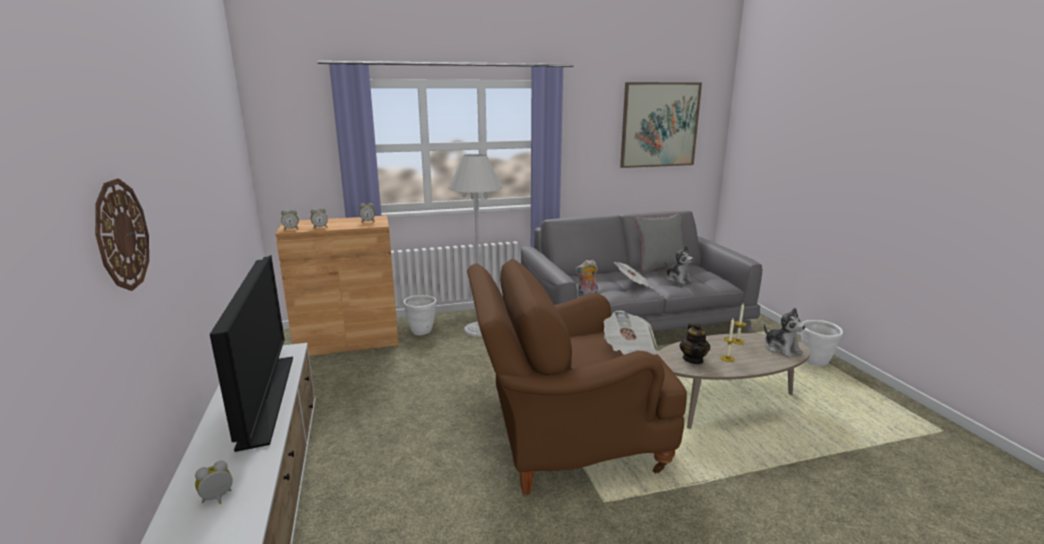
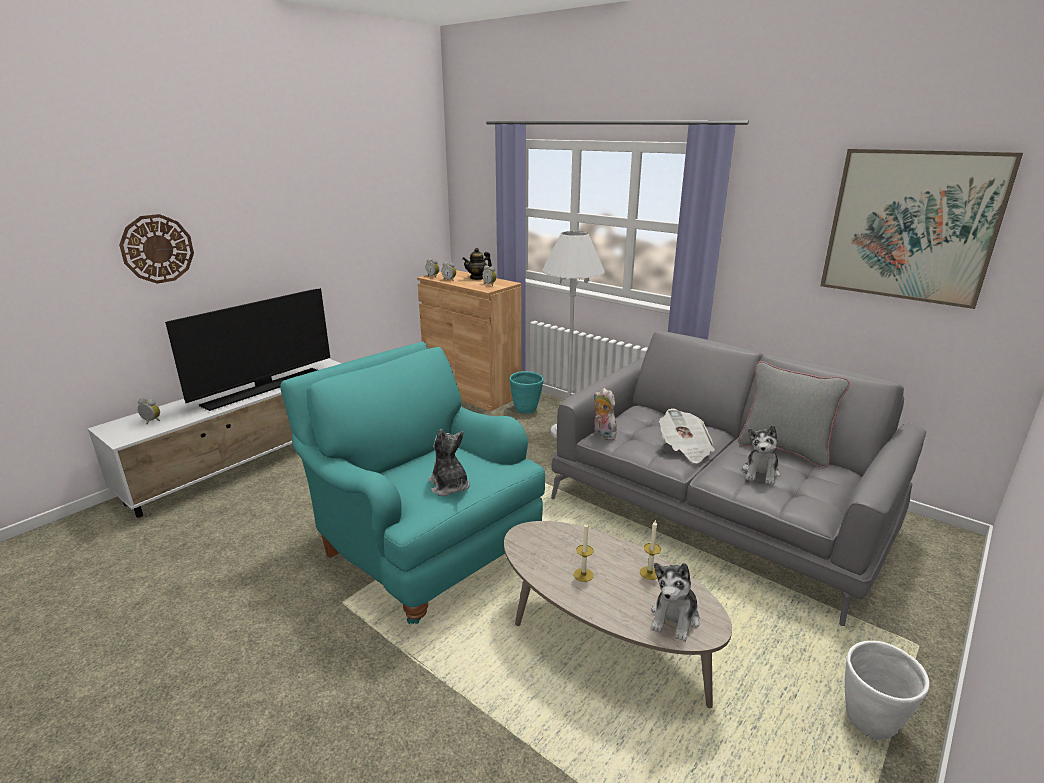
camera: 55 degrees right, 5 degrees up
white planter [404,295,436,336] -> turquoise planter [509,371,544,414]
brown armchair [467,259,687,495] -> turquoise armchair [280,342,545,624]
newspaper [604,311,658,355] -> plush toy [429,429,470,496]
teapot [680,323,710,364] -> teapot moved to [462,248,492,280]

